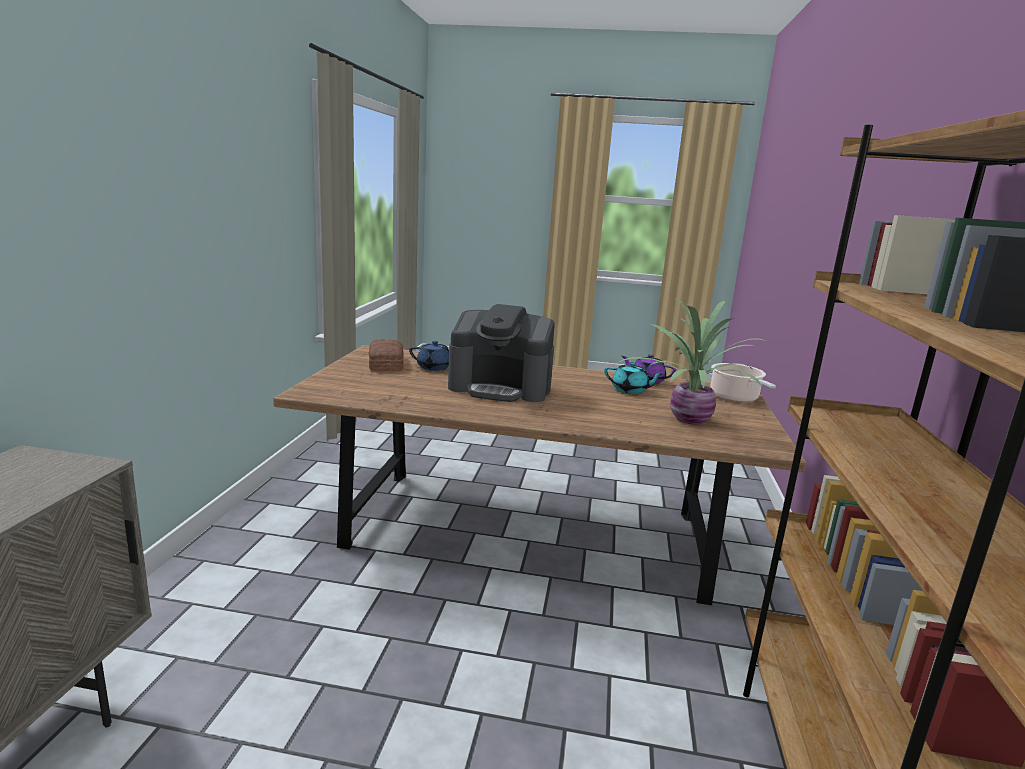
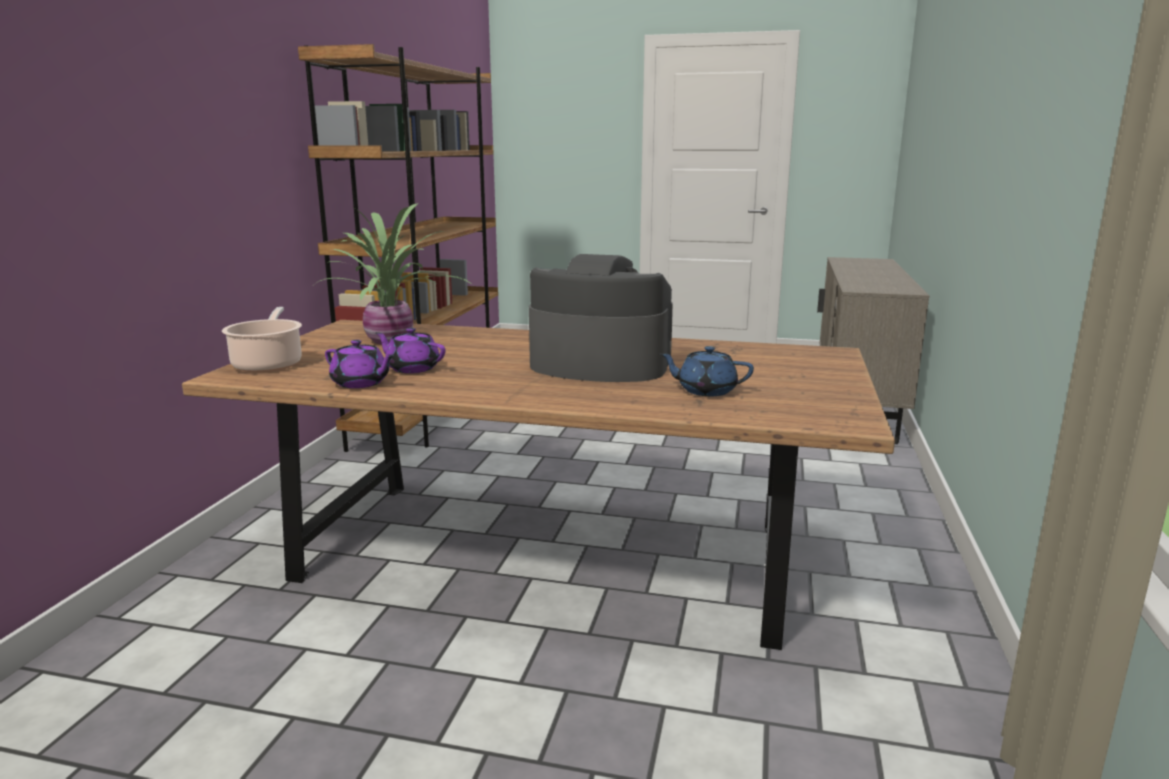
camera: 175 degrees left, 0 degrees up
bread [368,339,404,371] -> none
turquoise teapot [604,362,664,394] -> purple teapot [376,328,445,373]

